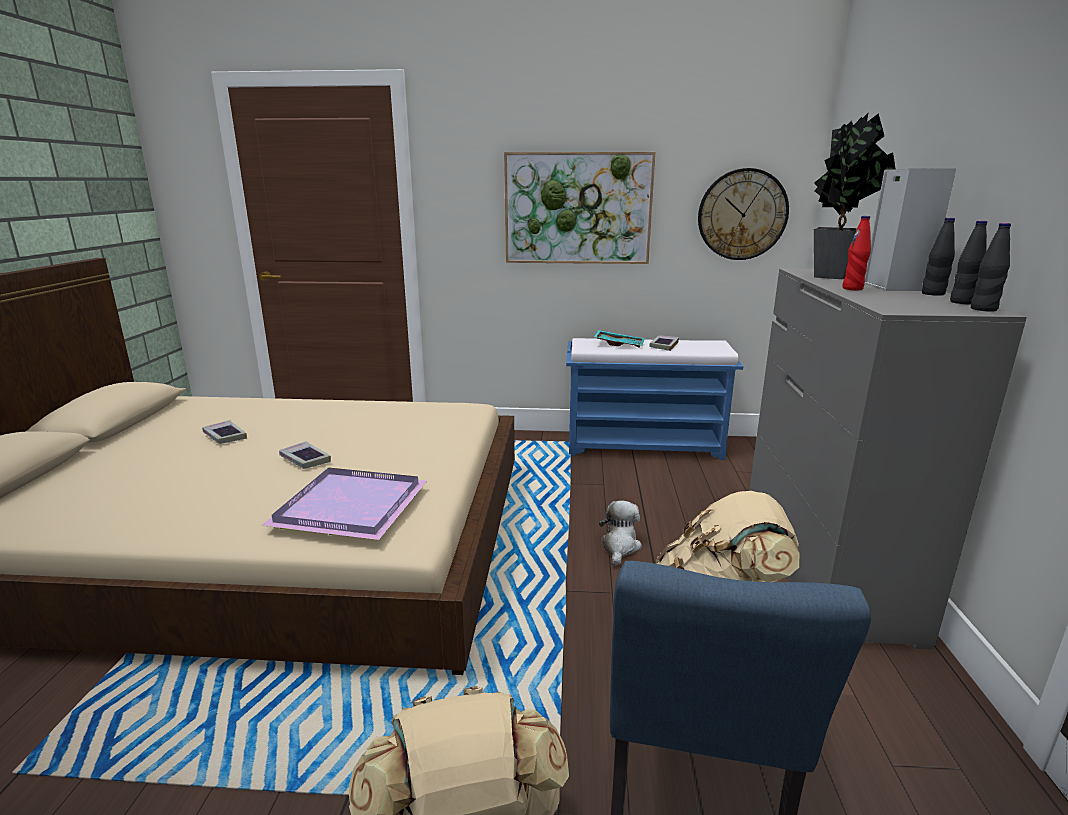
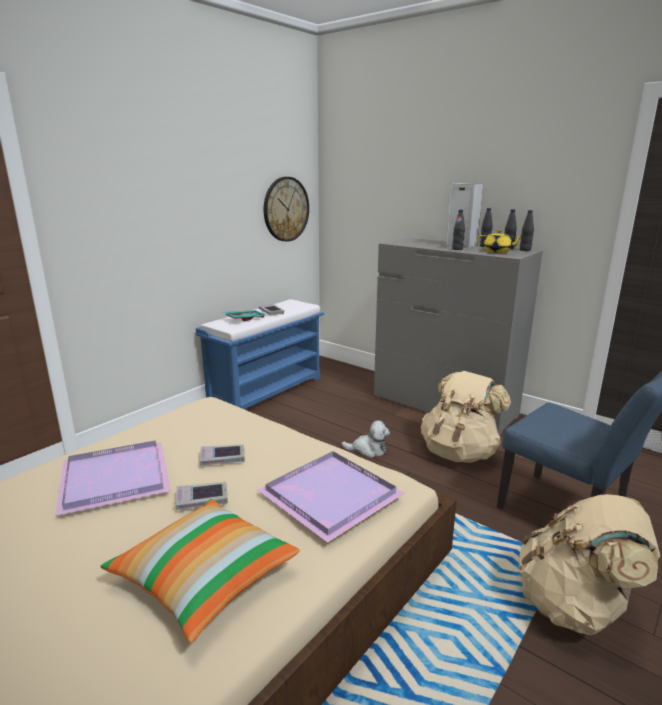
camera: 55 degrees left, 0 degrees up
book [202,420,247,444] -> book moved to [200,444,244,465]
picture [504,152,655,264] -> none
plush toy [599,500,642,566] -> plush toy turned 135 degrees clockwise [342,420,390,458]
potted plant [814,112,896,279] -> none
red bottle [842,216,871,290] -> black bottle [452,210,465,250]
none -> purple tray [55,440,170,516]
none -> pillow [101,499,300,643]
none -> yellow teapot [477,230,523,253]

